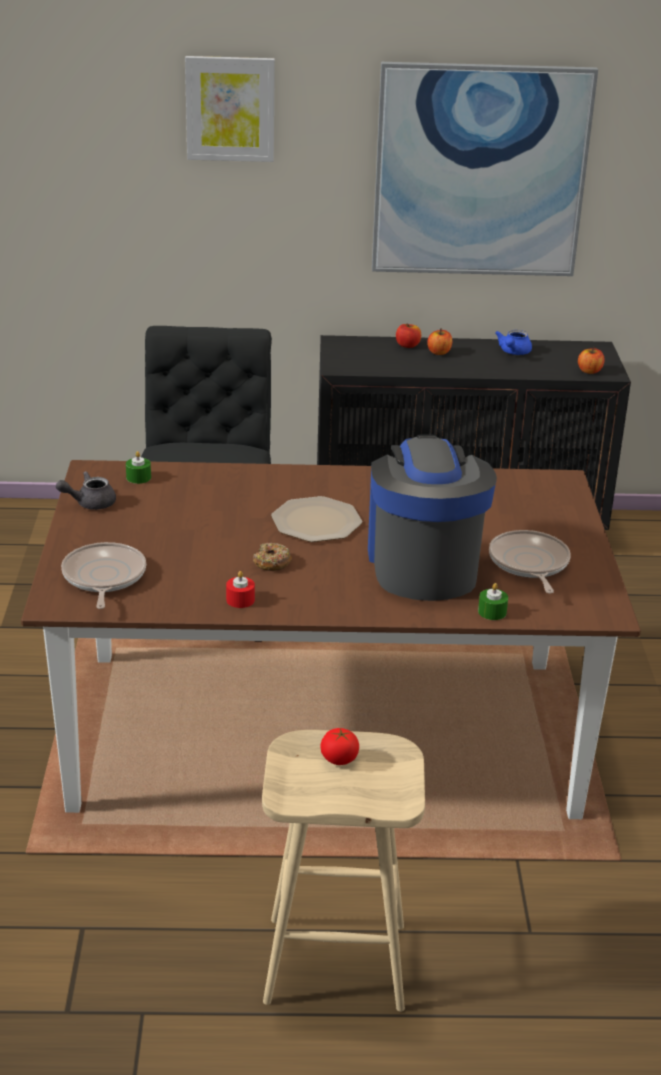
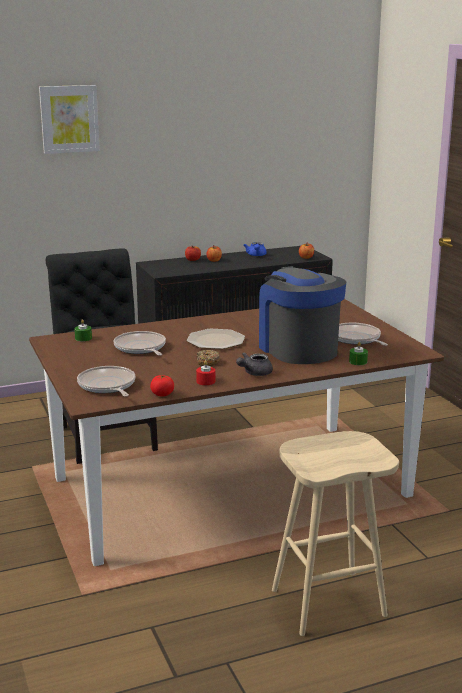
camera: 20 degrees left, 10 degrees down
grey teapot [56,471,116,510] -> grey teapot moved to [236,352,273,376]
tomato [320,728,359,765] -> tomato moved to [150,375,174,397]
picture [372,62,598,276] -> none
none -> frying pan [113,331,166,356]

